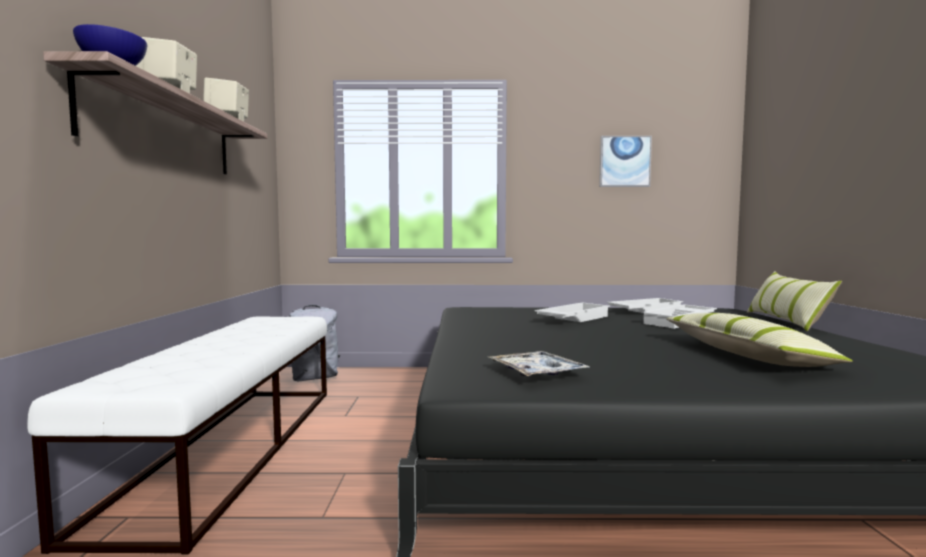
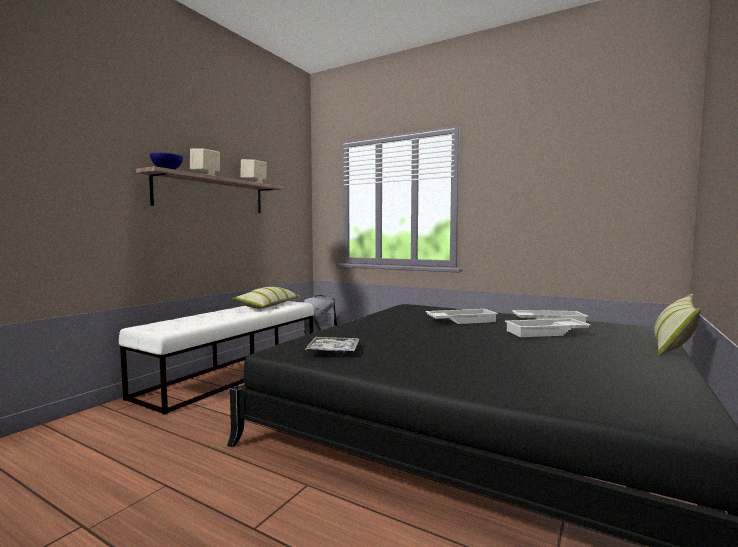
camera: 30 degrees right, 0 degrees up
picture [599,136,652,187] -> none
pillow [666,313,853,367] -> pillow moved to [232,287,300,309]

